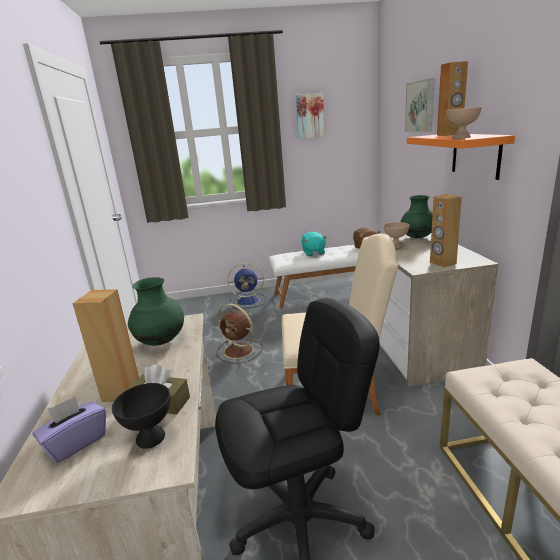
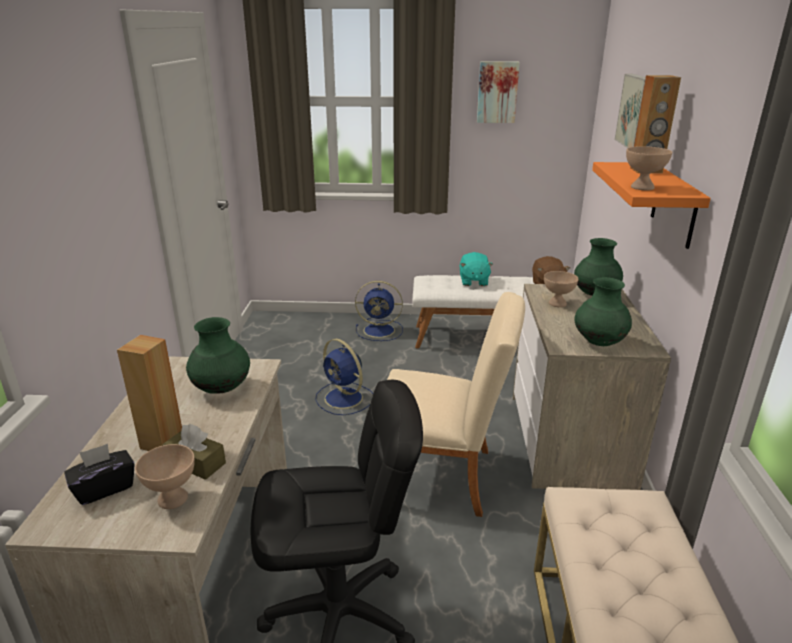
camera: 10 degrees right, 5 degrees up
purple tissue box [32,396,106,463] -> black tissue box [64,444,135,505]
black bowl [112,383,170,449] -> beige bowl [135,444,195,509]
brown fan [216,304,263,364] -> blue fan [315,339,373,415]
brown speaker [430,194,462,267] -> green vase [574,277,632,346]

